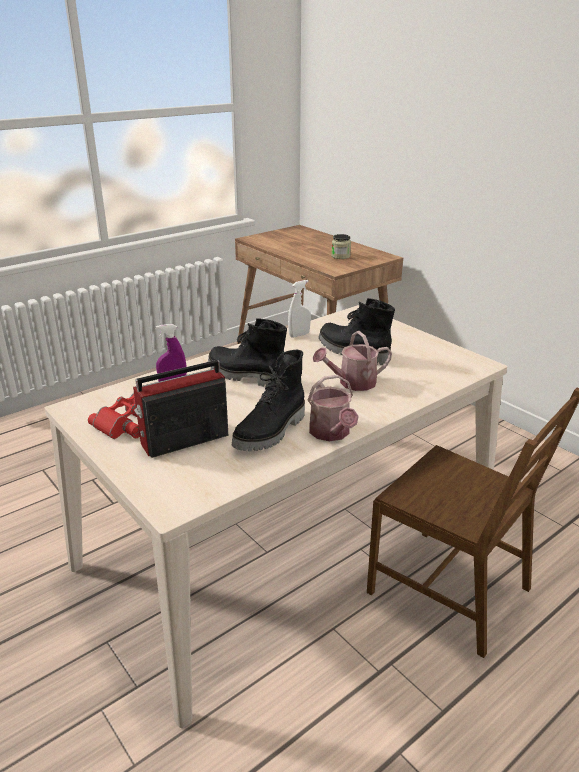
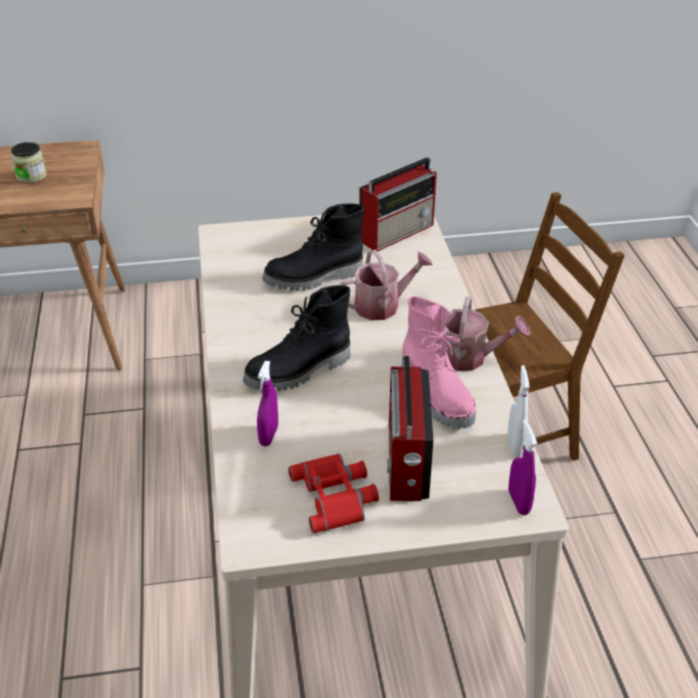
camera: 60 degrees left, 10 degrees up
black boot [232,350,305,451] -> pink boot [402,296,476,429]
white spray bottle [288,280,311,338] -> white spray bottle moved to [508,365,530,457]
watering can [313,331,392,391] -> watering can turned 120 degrees counterclockwise [339,250,433,320]
none -> radio [359,157,437,252]
none -> purple spray bottle [509,419,537,515]

